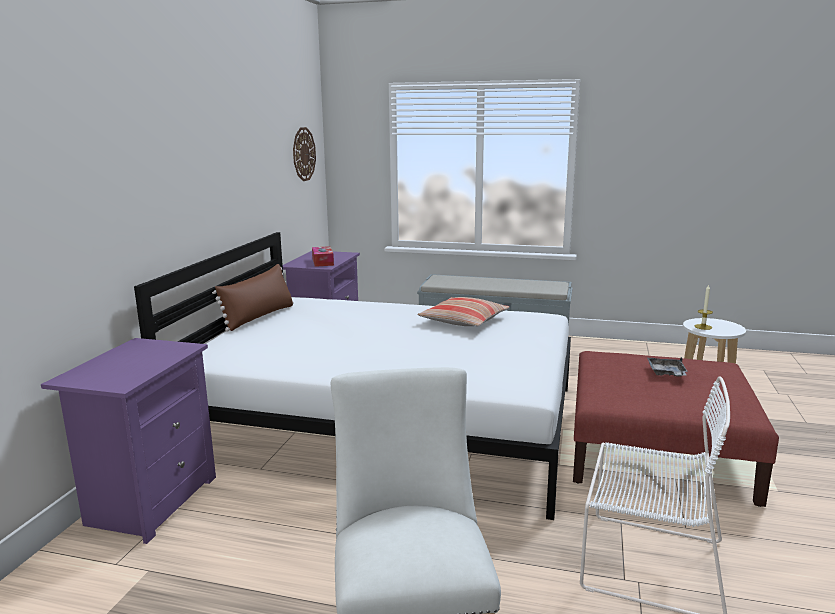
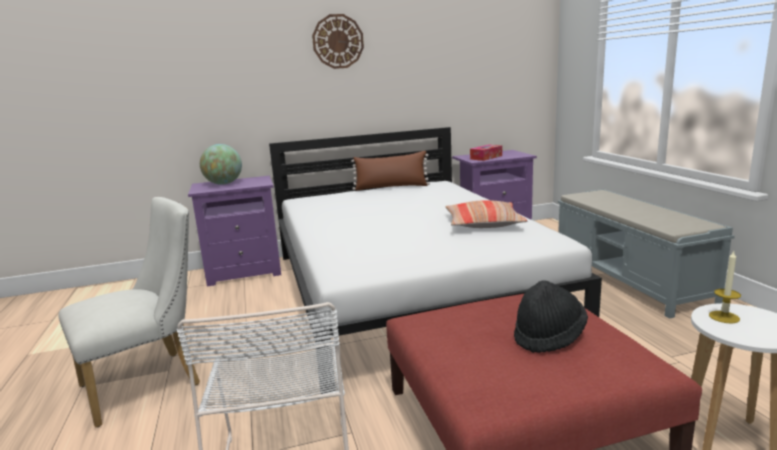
camera: 60 degrees right, 0 degrees up
wall clock [293,127,316,181] -> wall clock moved to [312,14,364,69]
grey tray [647,357,688,377] -> black hat [514,280,588,353]
none -> globe [200,144,242,185]

